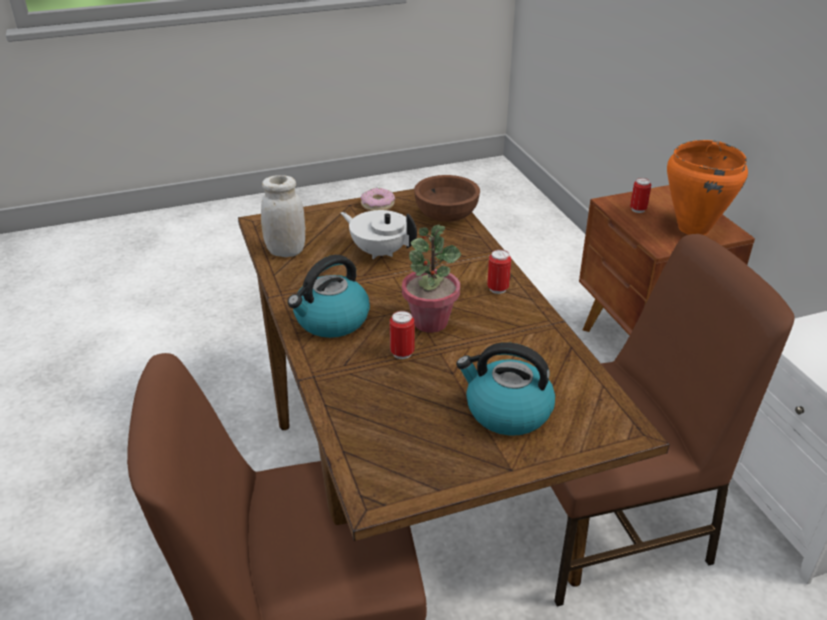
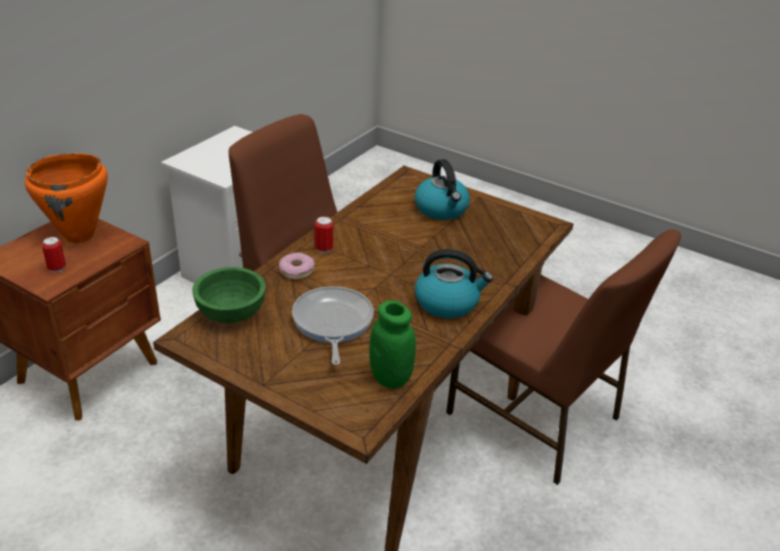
camera: 130 degrees left, 0 degrees up
white jar [261,175,305,257] -> green jar [369,301,416,388]
white teapot [341,210,417,259] -> frying pan [292,286,374,365]
donut [361,188,395,211] -> donut moved to [279,252,315,280]
can [390,311,415,359] -> none
potted plant [402,225,461,333] -> none
brown bowl [414,175,480,222] -> green bowl [192,267,266,323]

